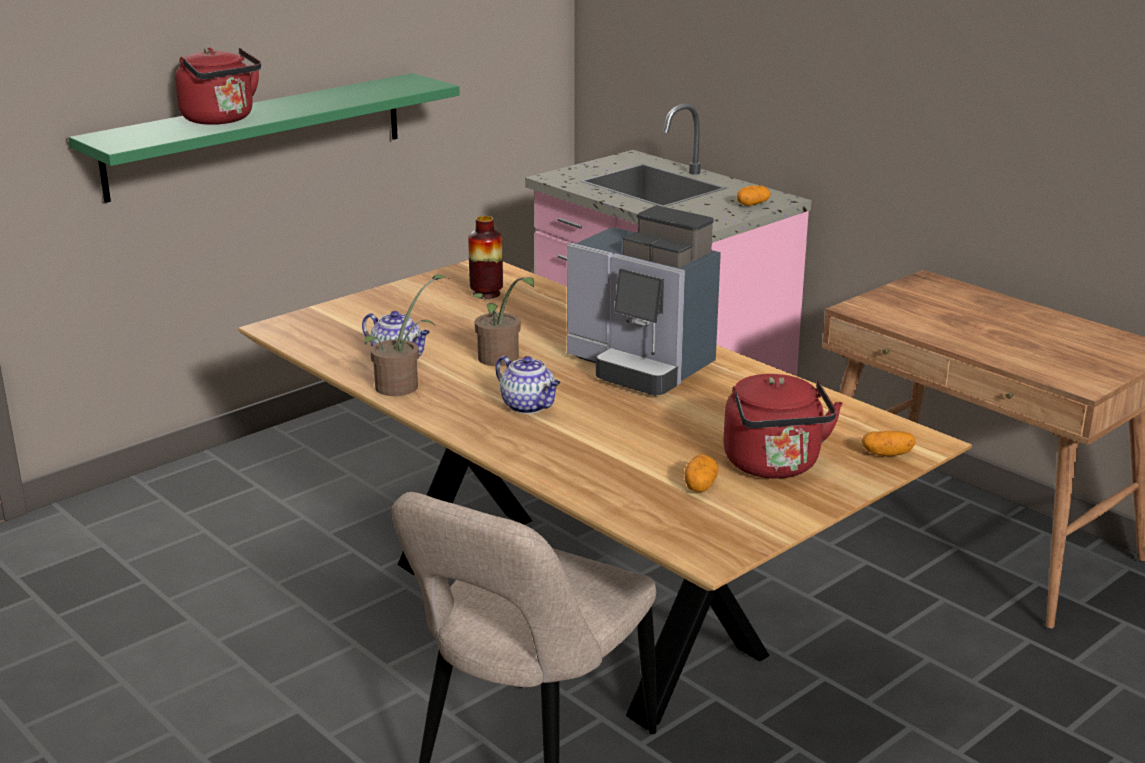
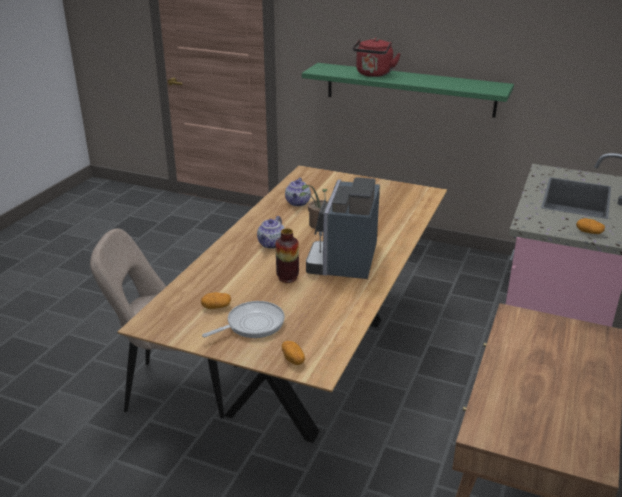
camera: 65 degrees right, 5 degrees up
potted plant [365,274,448,396] -> none
vase [468,216,503,299] -> vase moved to [276,228,299,283]
red kettle [723,374,843,478] -> frying pan [202,301,285,338]

